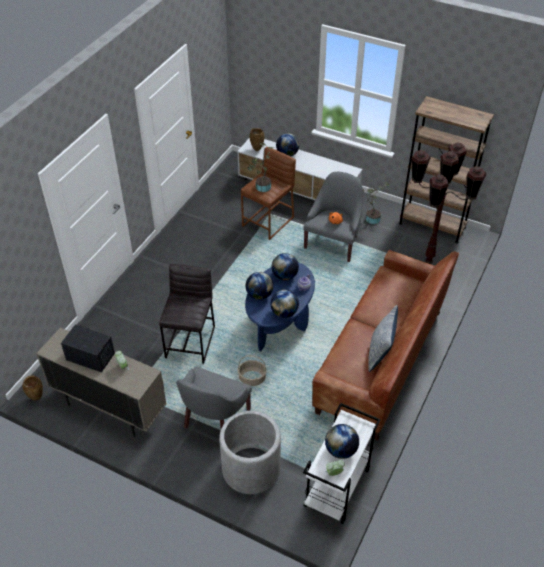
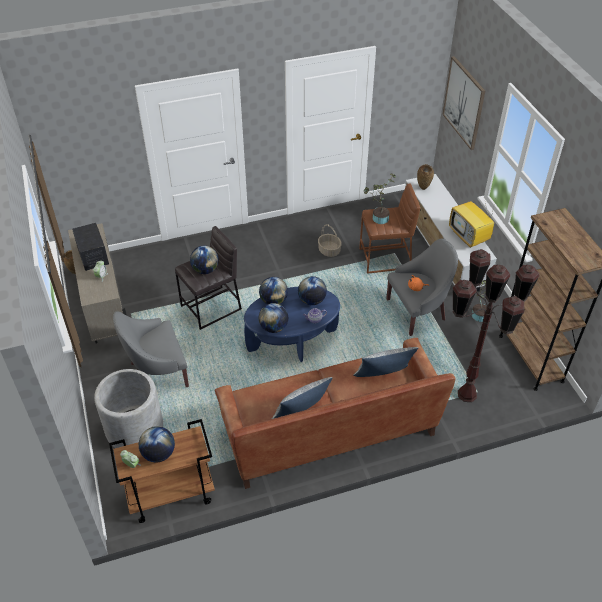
camera: 45 degrees right, 0 degrees up
basket [238,355,267,386] -> basket moved to [318,224,342,257]
globe [276,133,299,156] -> globe moved to [190,246,219,274]
white cart [303,403,380,524] -> brown cart [109,419,215,523]
none -> pillow [353,347,418,377]
none -> picture [443,56,485,150]
none -> television [449,194,495,248]

